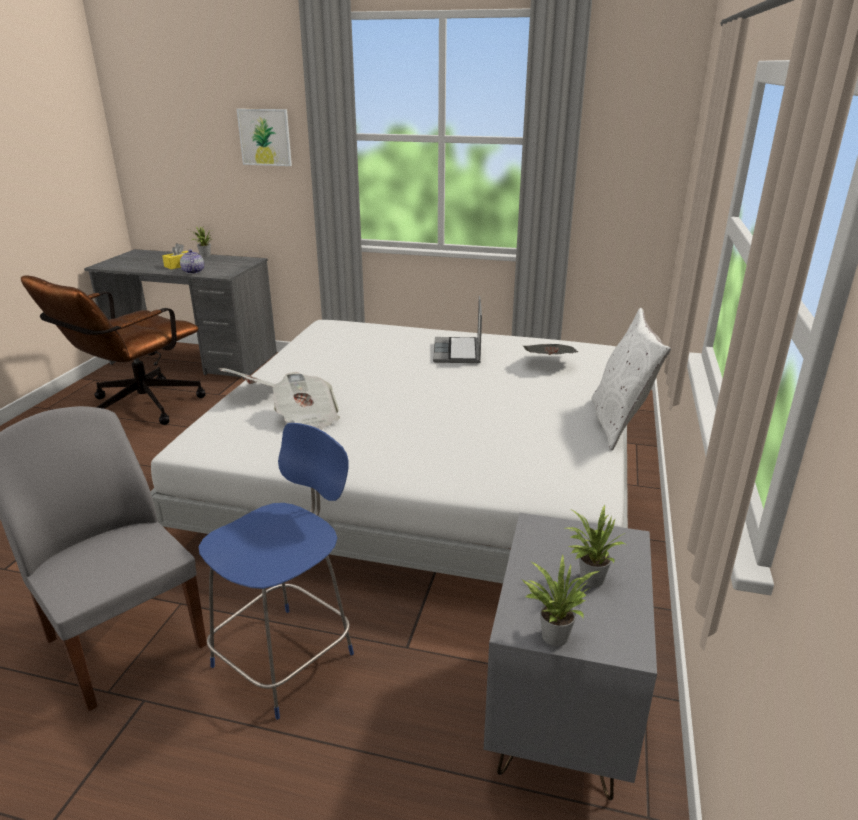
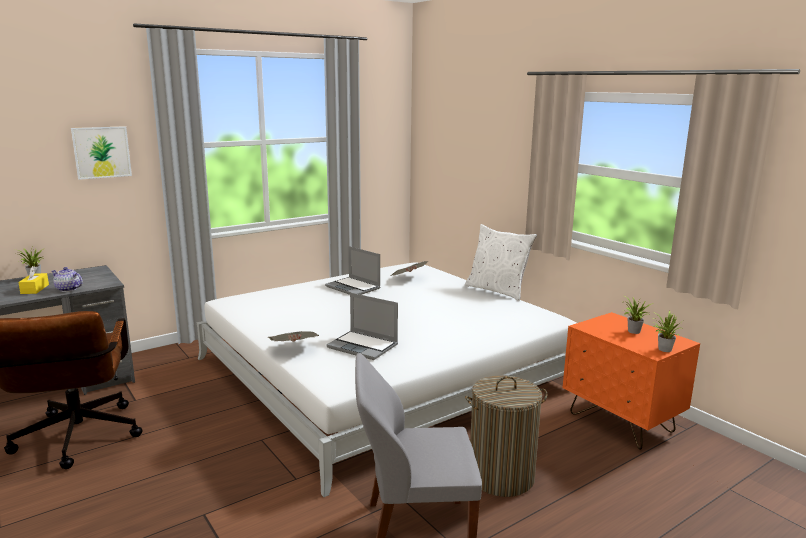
camera: 50 degrees left, 10 degrees down
blue chair [198,423,354,720] -> laundry basket [465,375,547,497]
newspaper [273,372,340,430] -> laptop [327,293,398,360]
grey nightstand [483,513,657,800] -> orange nightstand [563,312,700,450]

